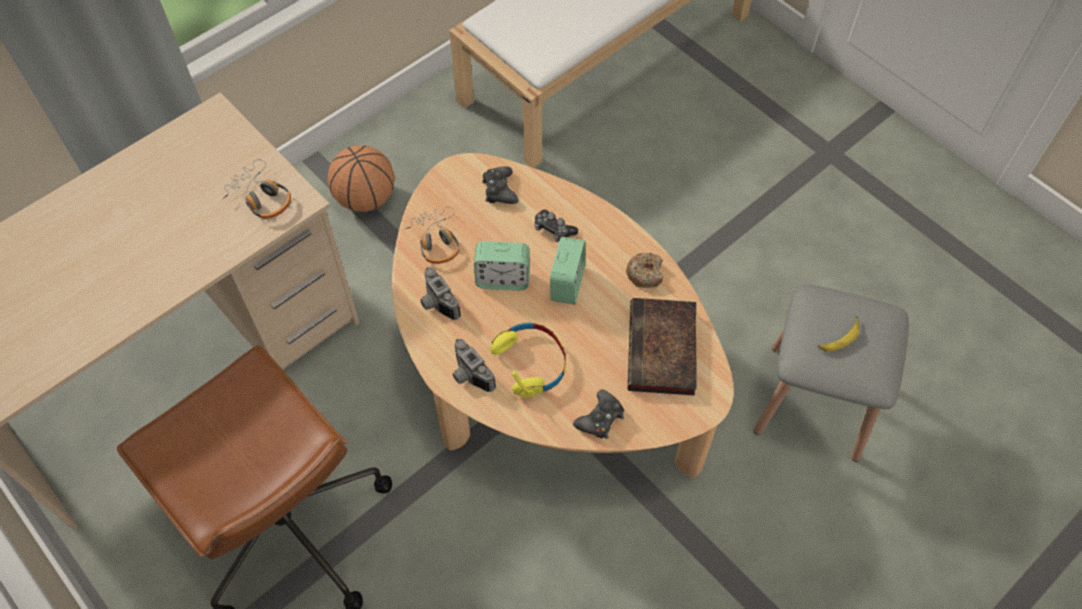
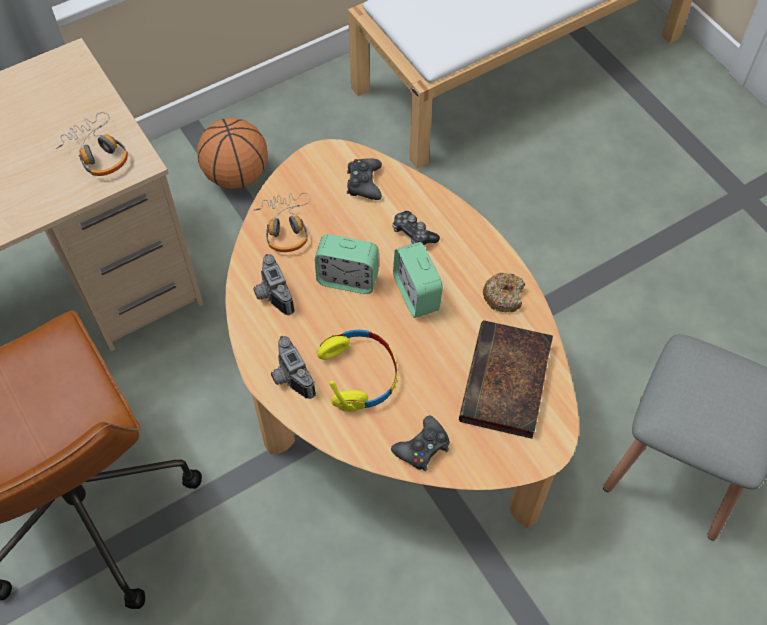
camera: 10 degrees right, 0 degrees up
alarm clock [550,237,586,305] -> alarm clock turned 135 degrees clockwise [393,242,443,318]
banana [818,317,859,352] -> none

